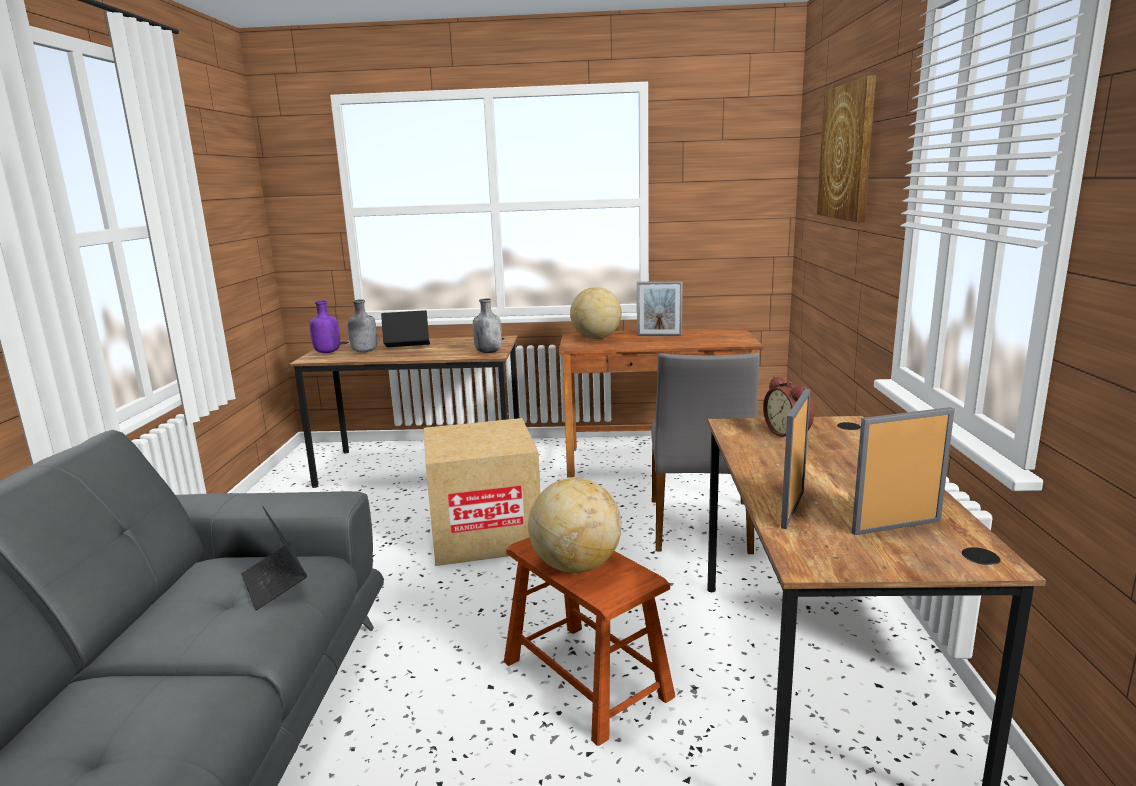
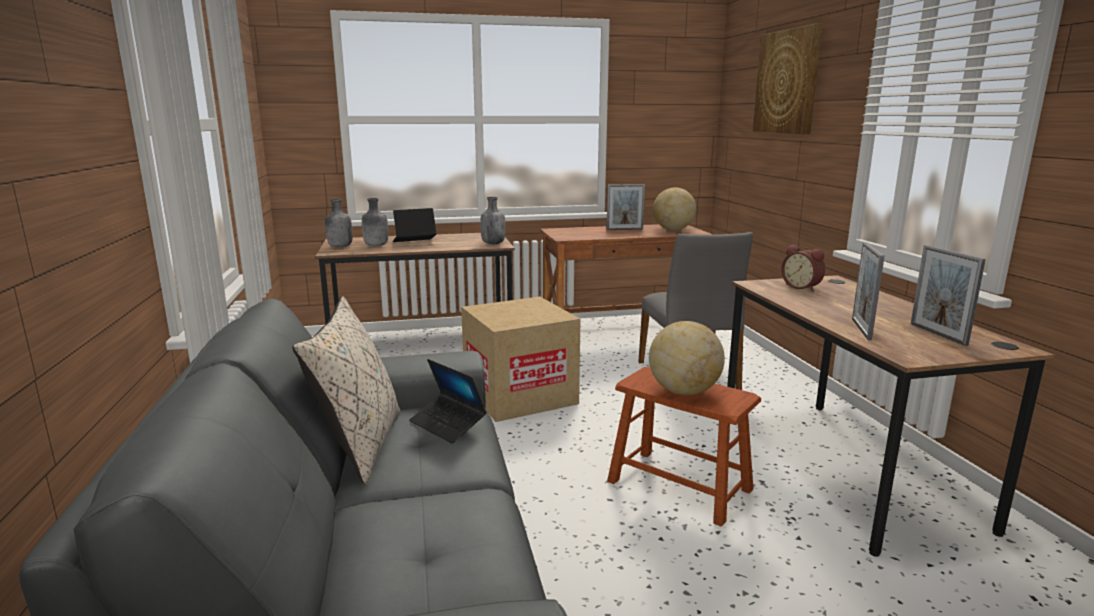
camera: 15 degrees left, 0 degrees up
purple bottle [310,300,340,353] -> grey bottle [325,199,353,248]
globe [570,287,622,339] -> globe moved to [653,188,696,231]
picture frame [852,407,955,535] -> picture frame turned 75 degrees counterclockwise [911,245,986,346]
none -> beige pillow [292,296,400,484]

